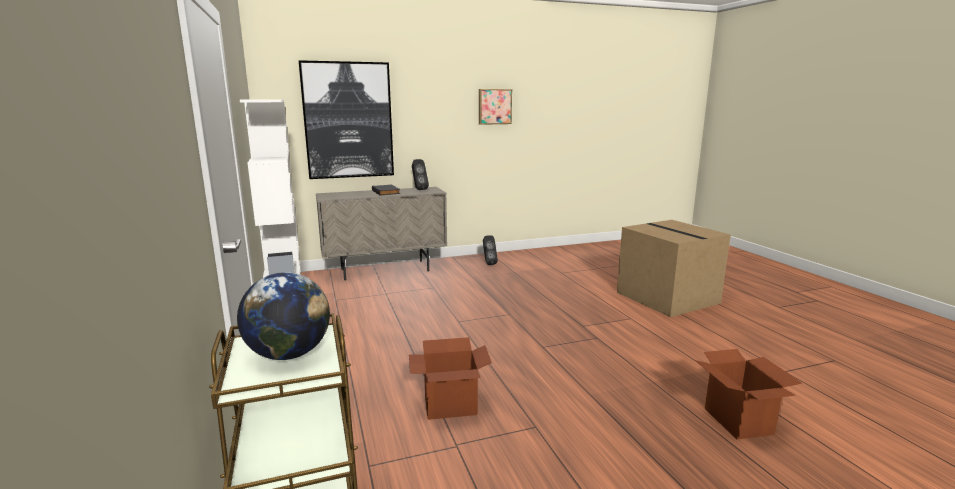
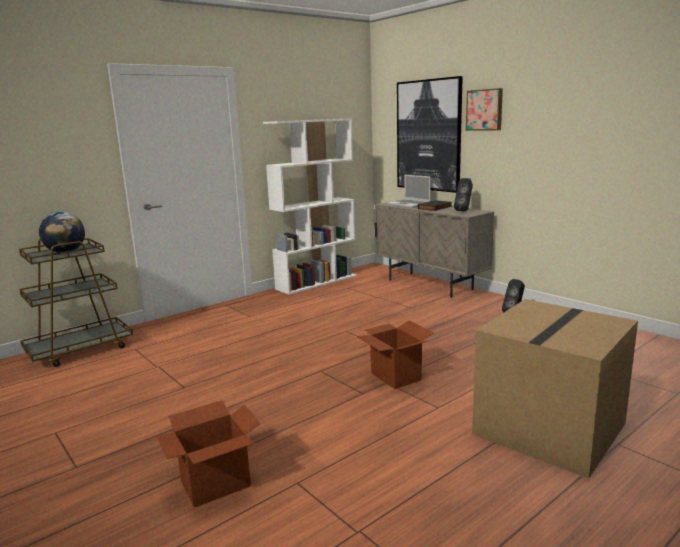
camera: 70 degrees right, 0 degrees up
cardboard box [409,337,492,420] -> cardboard box moved to [357,321,434,389]
picture [479,89,512,125] -> picture moved to [466,88,503,131]
none -> laptop [387,175,431,208]

